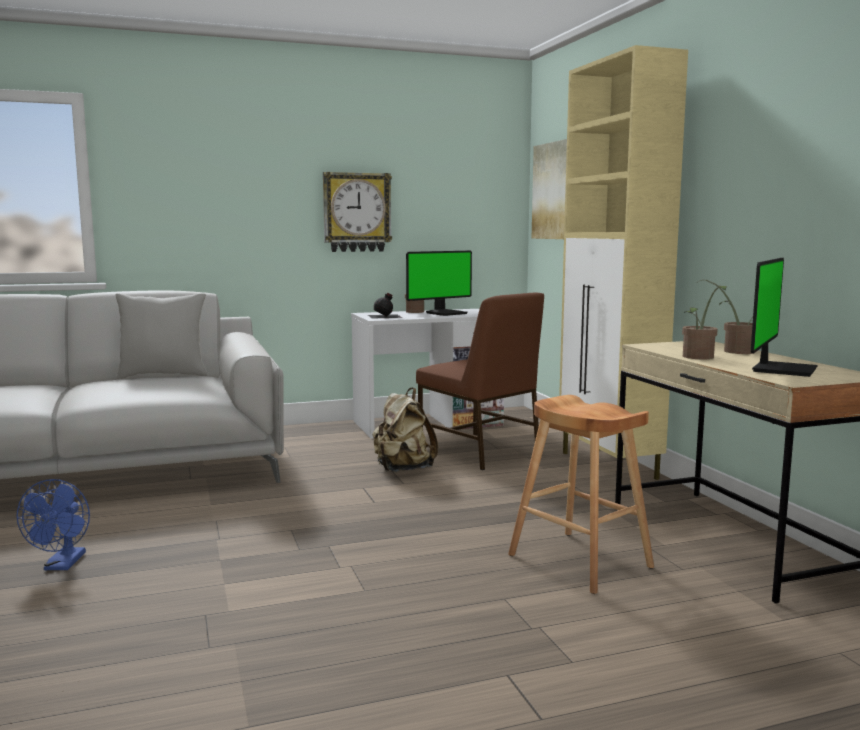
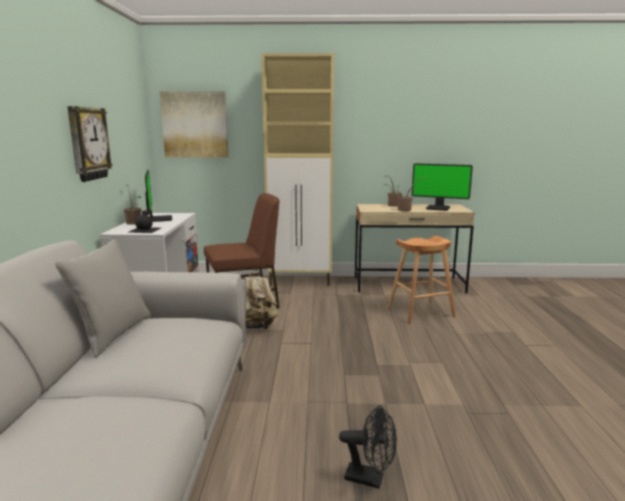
camera: 70 degrees left, 5 degrees up
blue fan [16,479,90,570] -> black fan [339,405,397,489]
monitor [751,258,818,377] -> monitor turned 150 degrees clockwise [412,163,473,211]

